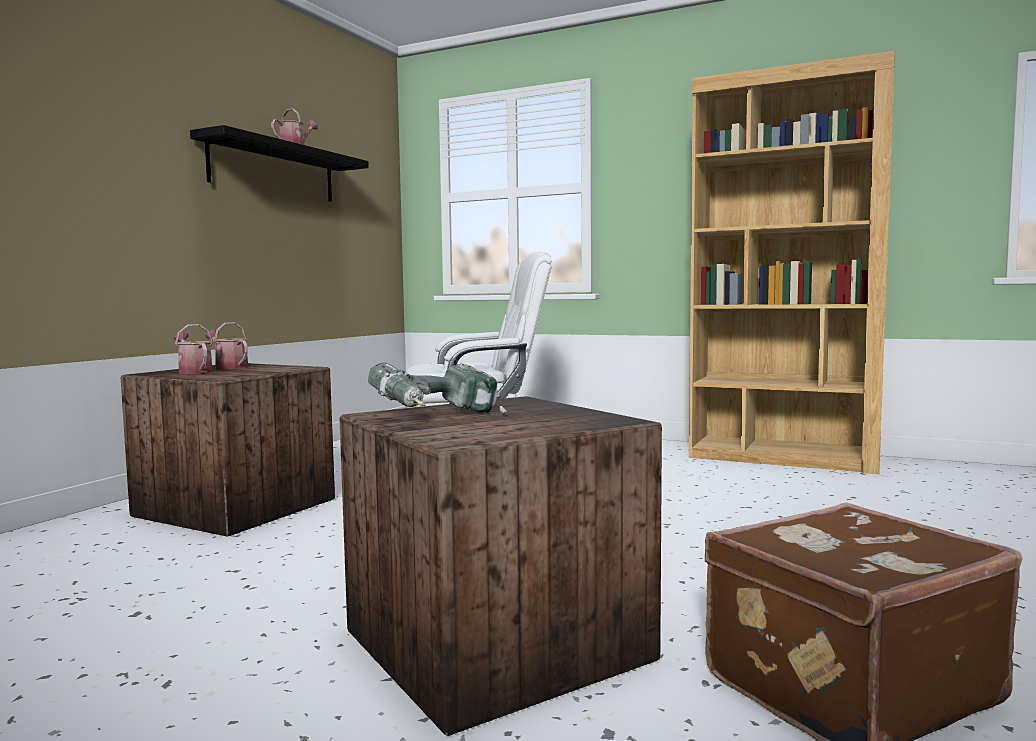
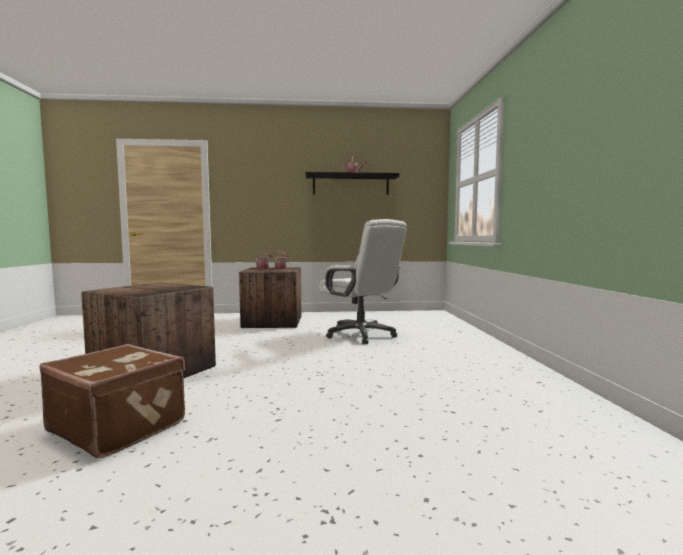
camera: 60 degrees right, 0 degrees up
power drill [368,362,507,414] -> none
brown bookcase [689,51,895,474] -> none

